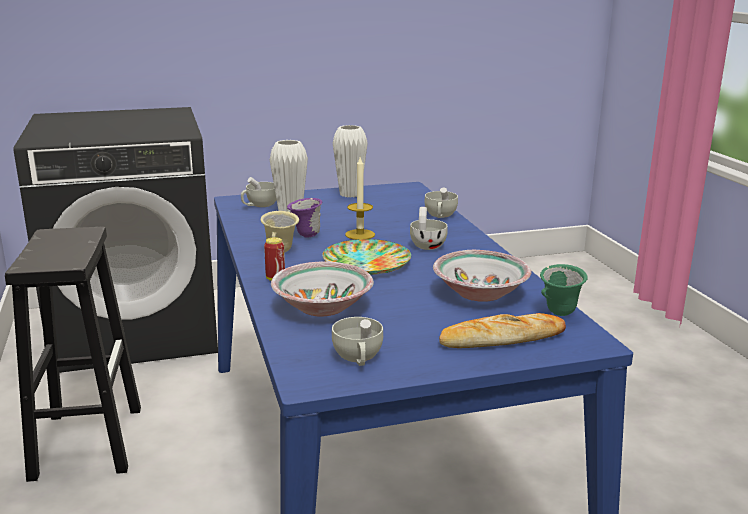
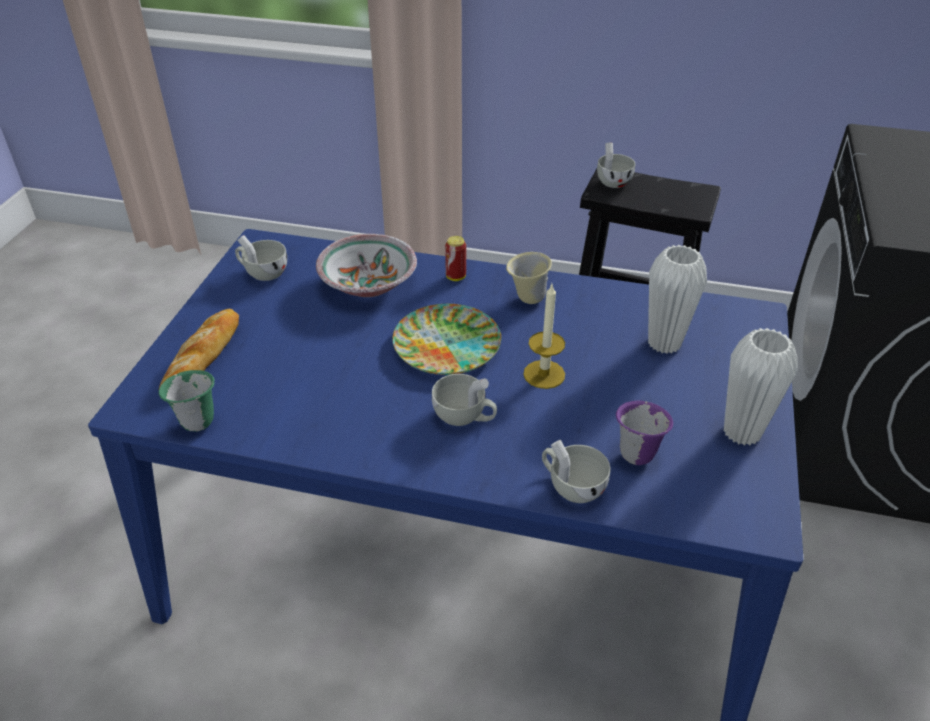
camera: 120 degrees right, 20 degrees up
white cup [241,177,276,207] -> white cup moved to [597,142,635,188]
purple mug [287,198,322,238] -> purple mug moved to [616,401,673,465]
bowl [433,250,532,302] -> none

